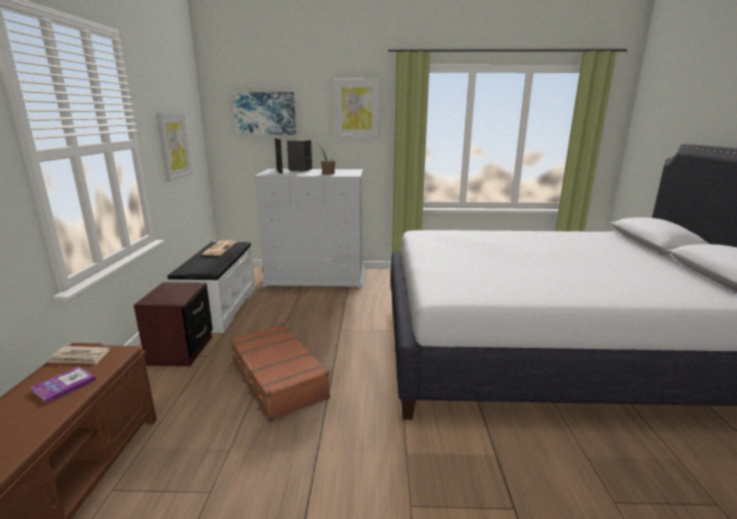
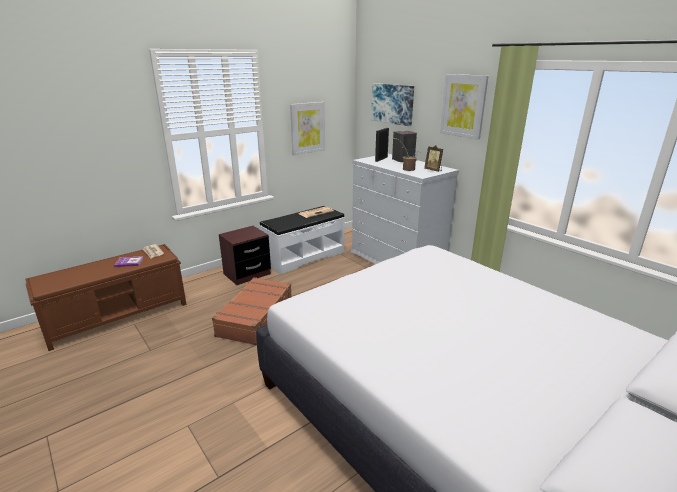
camera: 50 degrees right, 5 degrees up
none -> picture frame [424,145,443,172]

